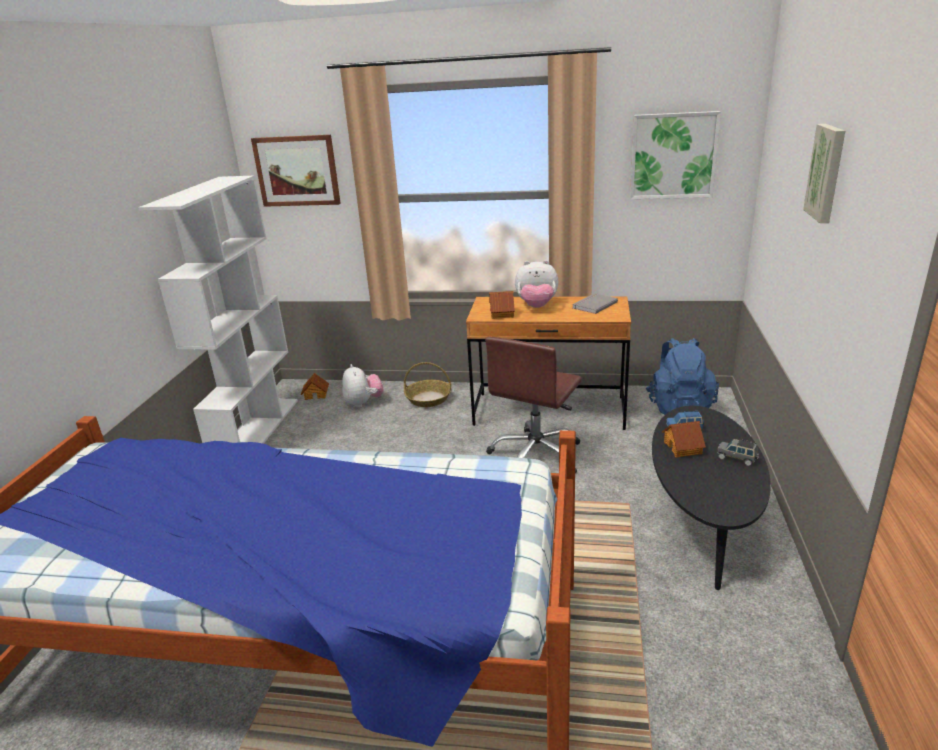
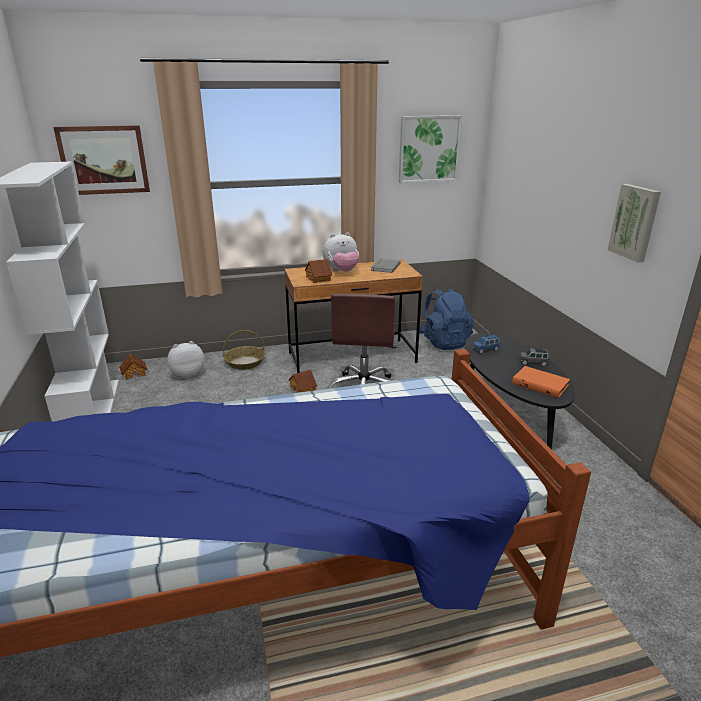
camera: 25 degrees left, 0 degrees up
plush toy [342,364,384,408] -> plush toy turned 75 degrees counterclockwise [167,341,204,379]
toy house [662,421,706,457] -> toy house moved to [288,370,317,393]
picture [803,124,845,223] -> picture moved to [608,184,661,262]
none -> orange book [512,366,570,398]

